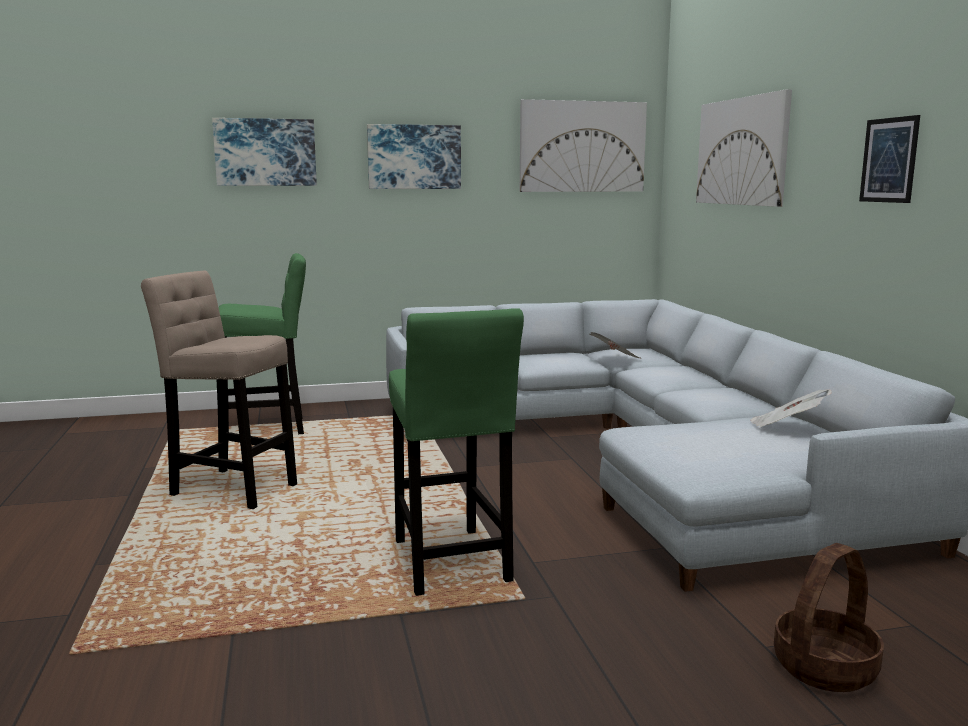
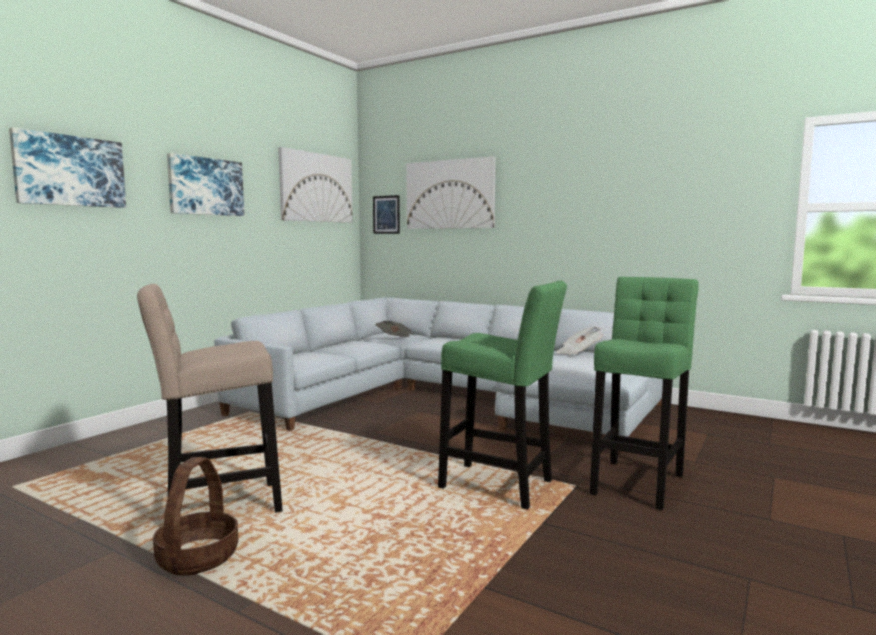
camera: 45 degrees left, 5 degrees down
green stool [218,253,306,434] -> green stool moved to [590,277,699,510]
basket [774,543,884,692] -> basket moved to [153,457,238,575]
picture [859,115,920,203] -> picture moved to [373,195,400,234]

